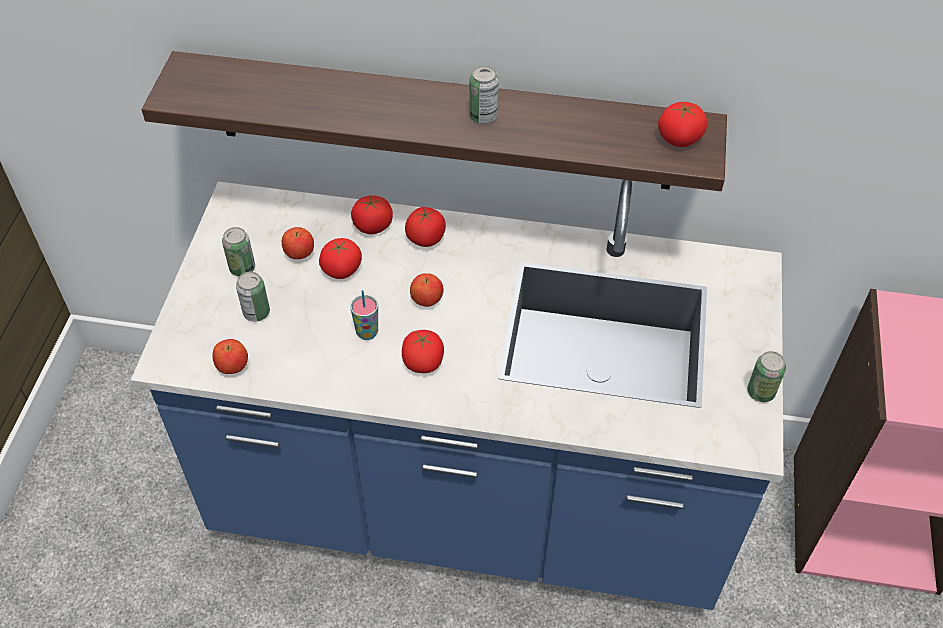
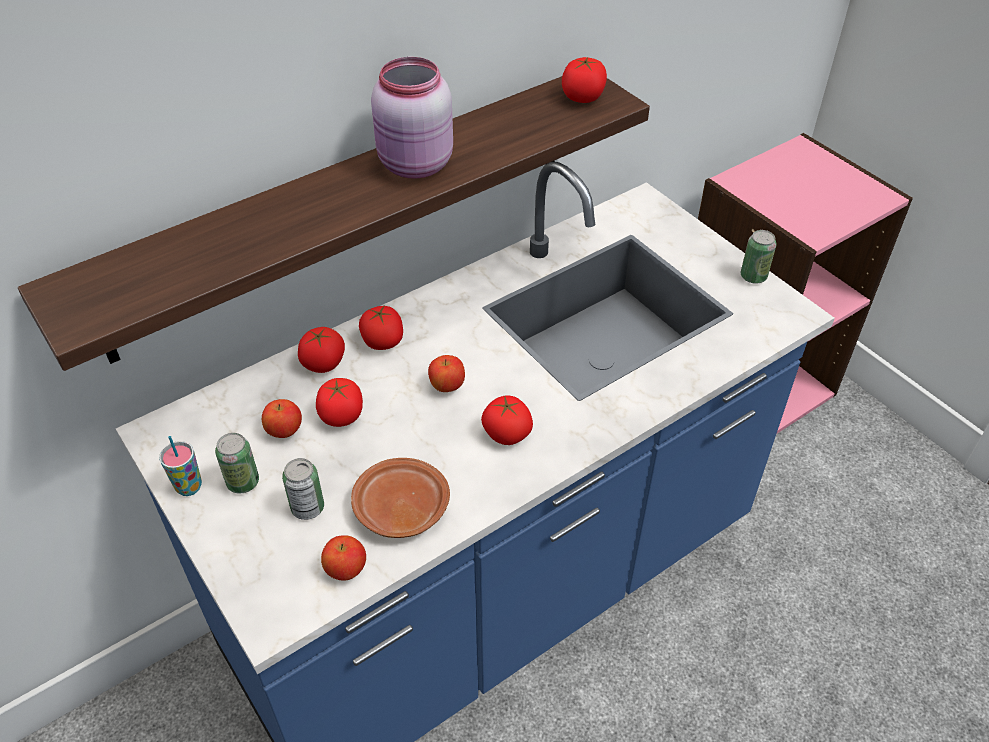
camera: 45 degrees left, 5 degrees down
cup [350,290,378,340] -> cup moved to [159,436,202,496]
can [469,66,499,124] -> pink jar [371,57,453,178]
none -> brown plate [351,458,450,538]

